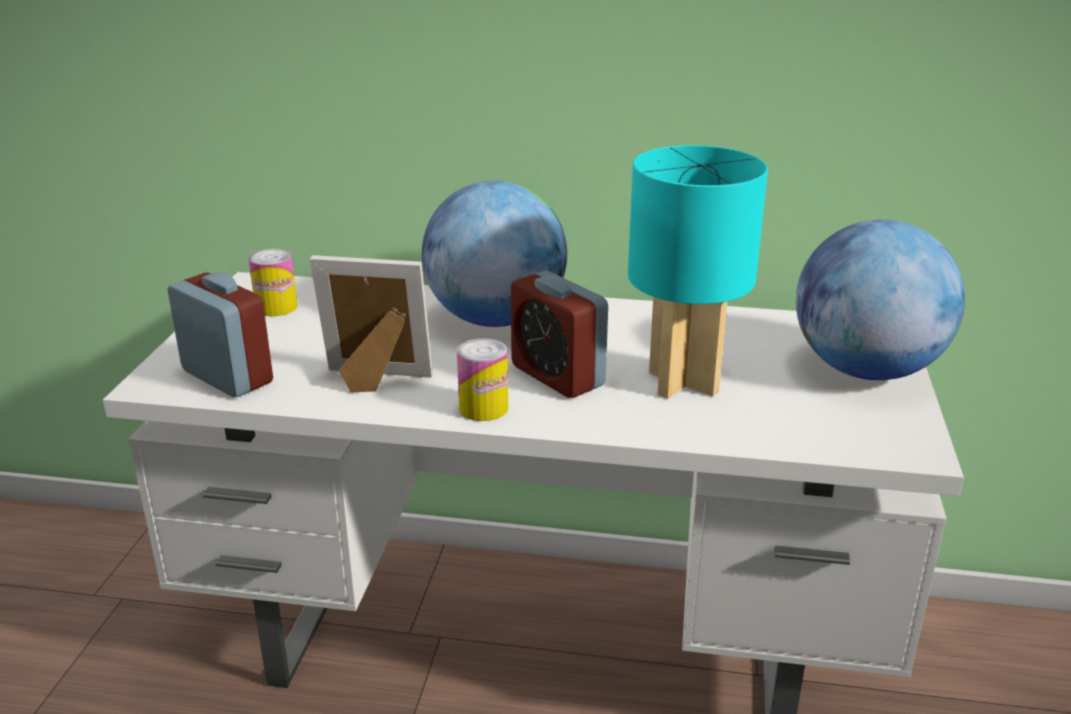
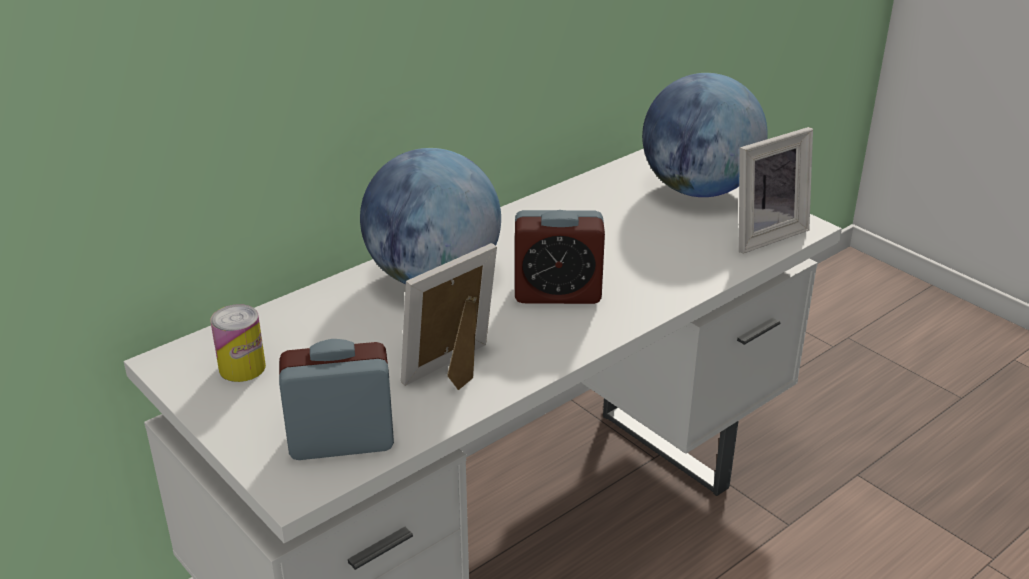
camera: 50 degrees left, 5 degrees up
can [457,338,508,421] -> none
turquoise table lamp [628,145,768,399] -> none
none -> picture frame [739,127,813,254]

